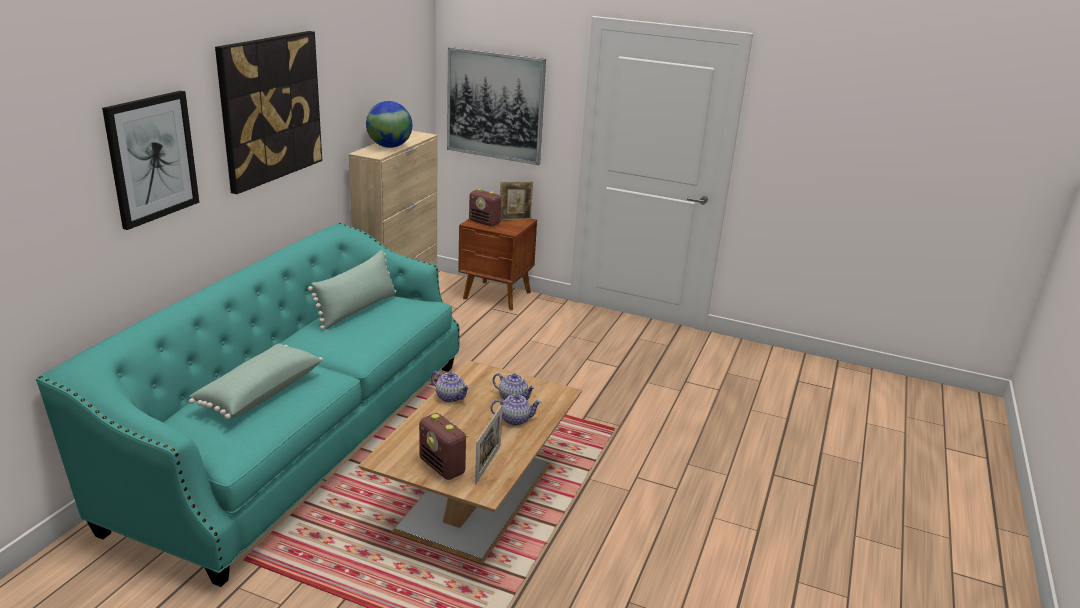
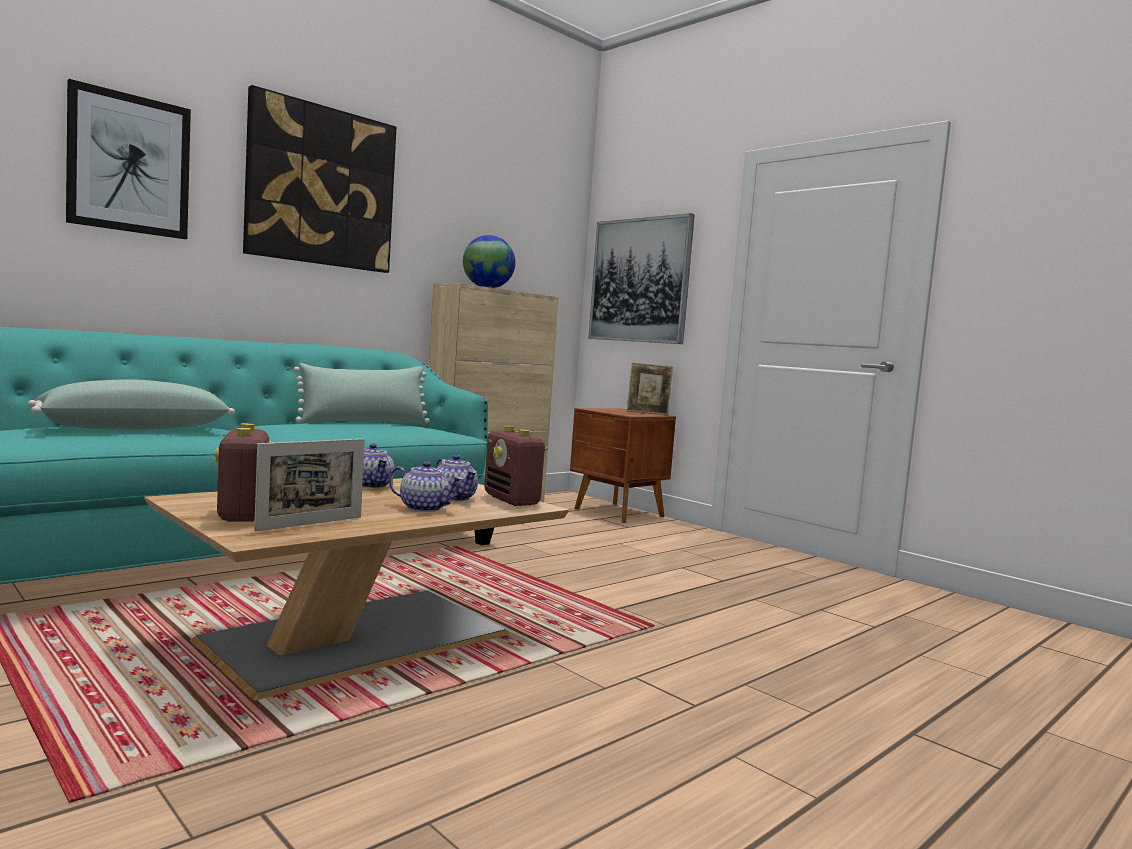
camera: 25 degrees right, 20 degrees down
radio [469,188,501,226] -> radio moved to [484,425,548,506]

